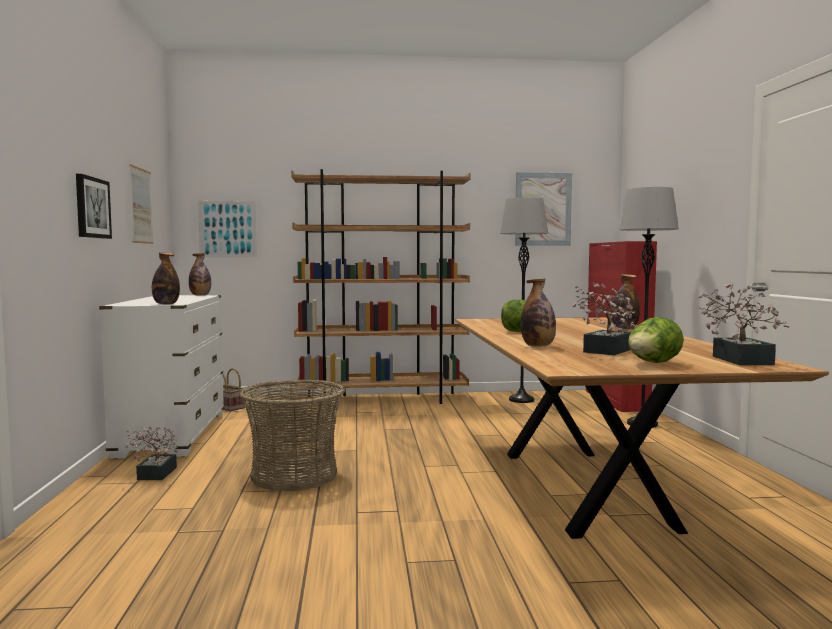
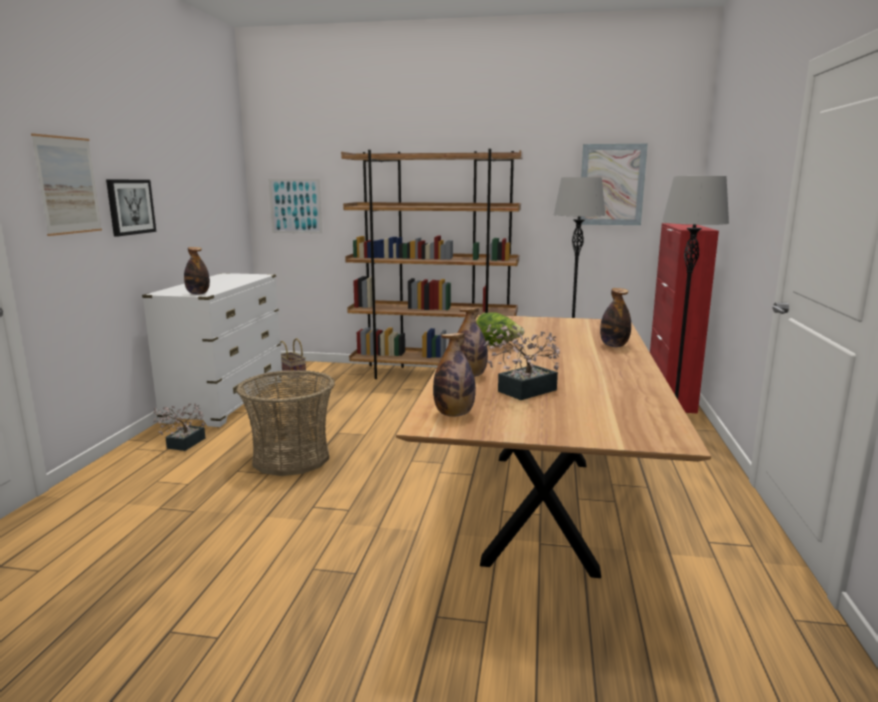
camera: 15 degrees right, 10 degrees up
picture [129,164,153,244] -> picture moved to [31,133,102,236]
bottle [189,253,211,296] -> bottle moved to [433,333,476,417]
lettuce [628,317,684,363] -> none
potted plant [698,283,789,365] -> none

